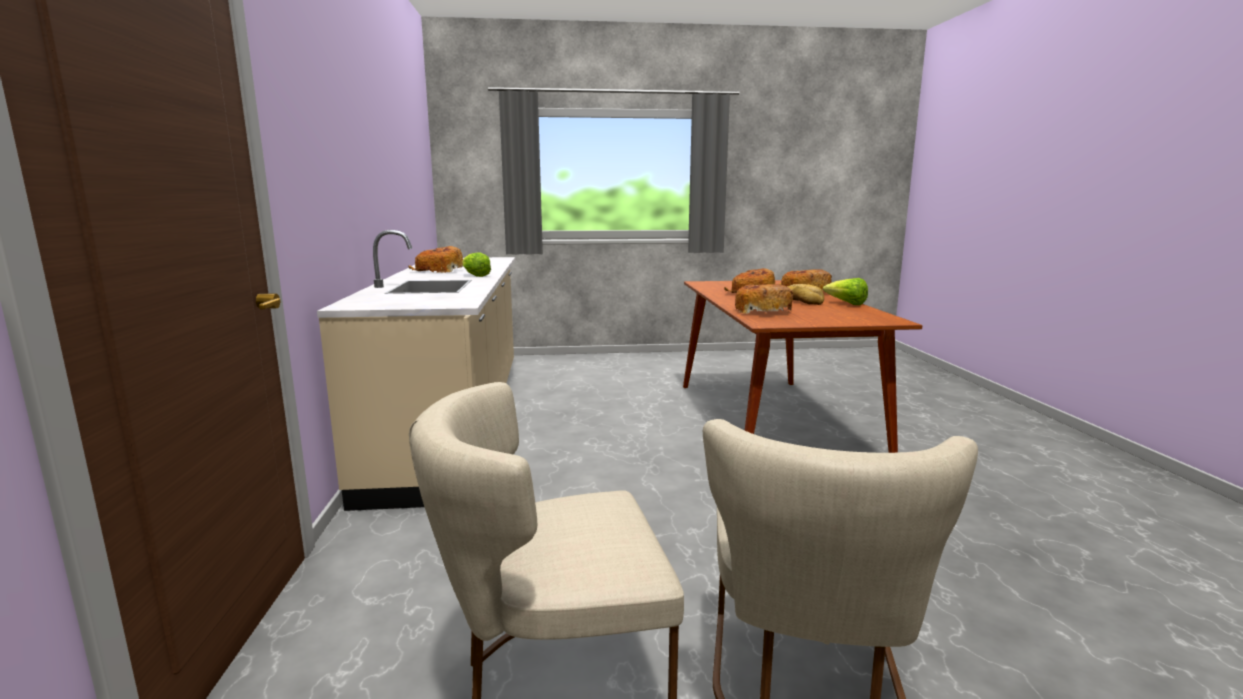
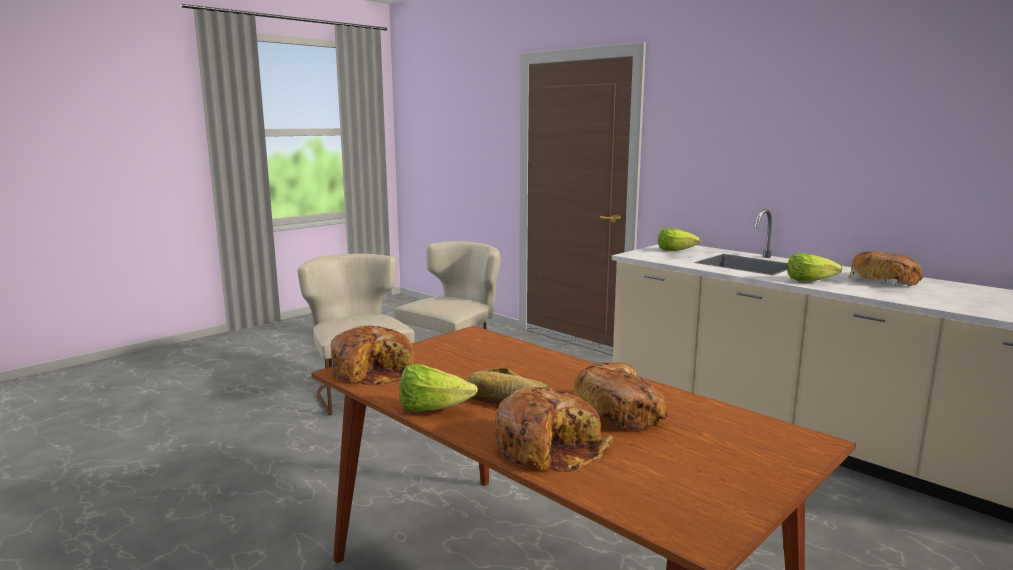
camera: 140 degrees right, 0 degrees up
bread [735,284,793,314] -> bread moved to [330,325,420,386]
none -> lettuce [658,228,700,251]

